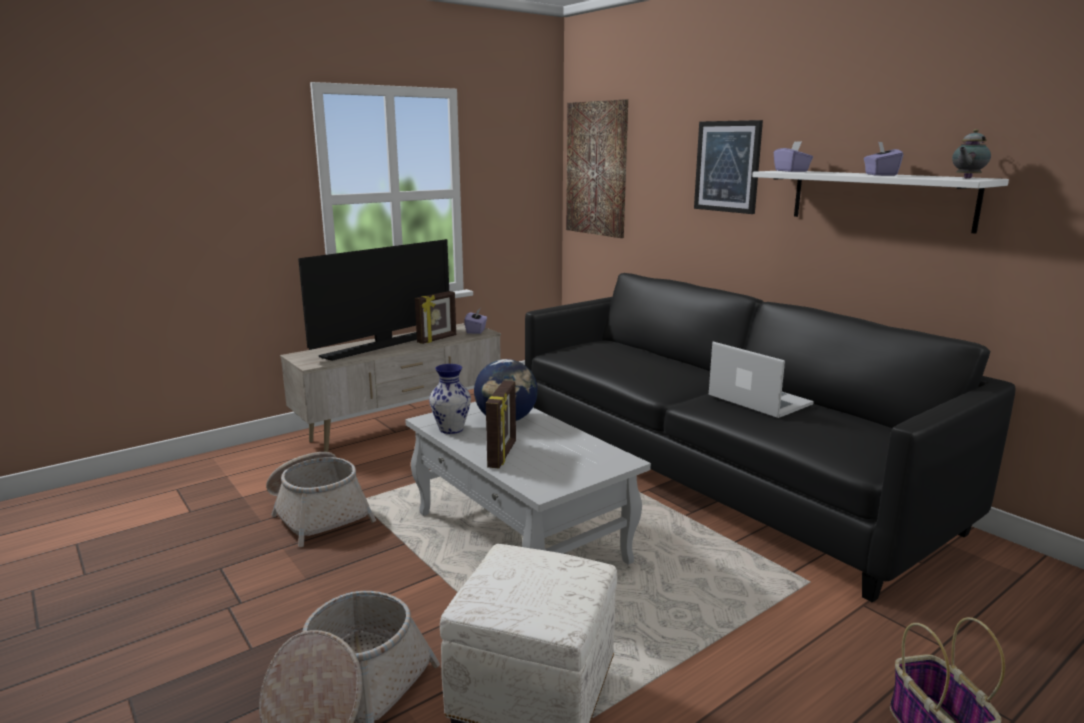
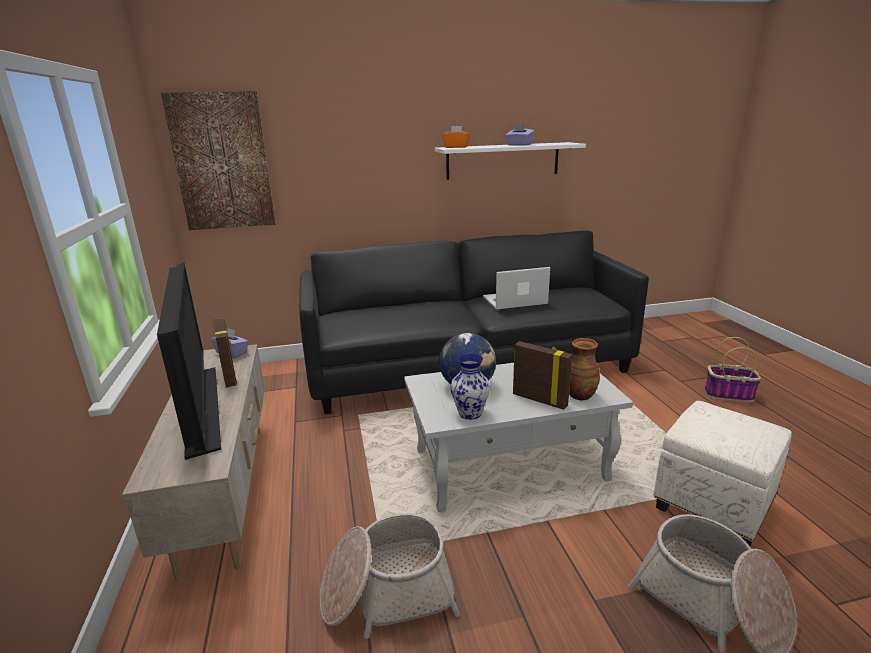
camera: 65 degrees left, 5 degrees up
picture [694,120,763,214] -> none
purple tissue box [774,141,813,172] -> orange tissue box [442,126,470,148]
teapot [952,129,991,179] -> none
none -> vase [569,338,600,400]

